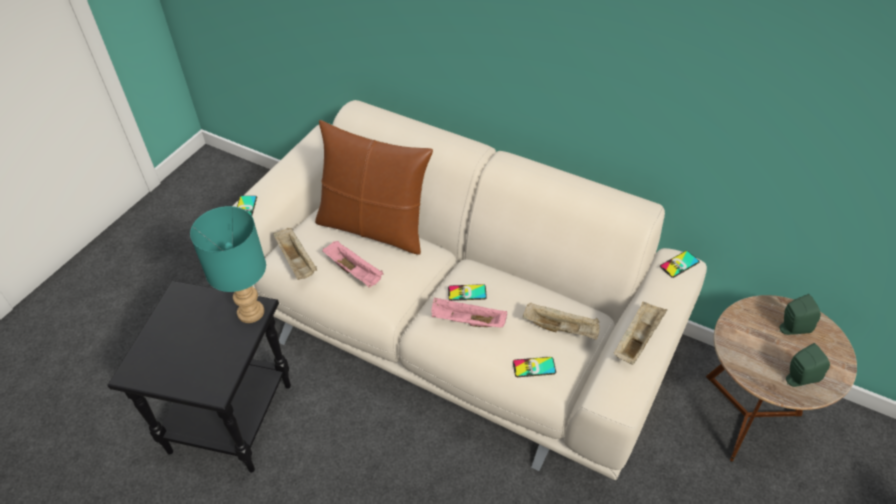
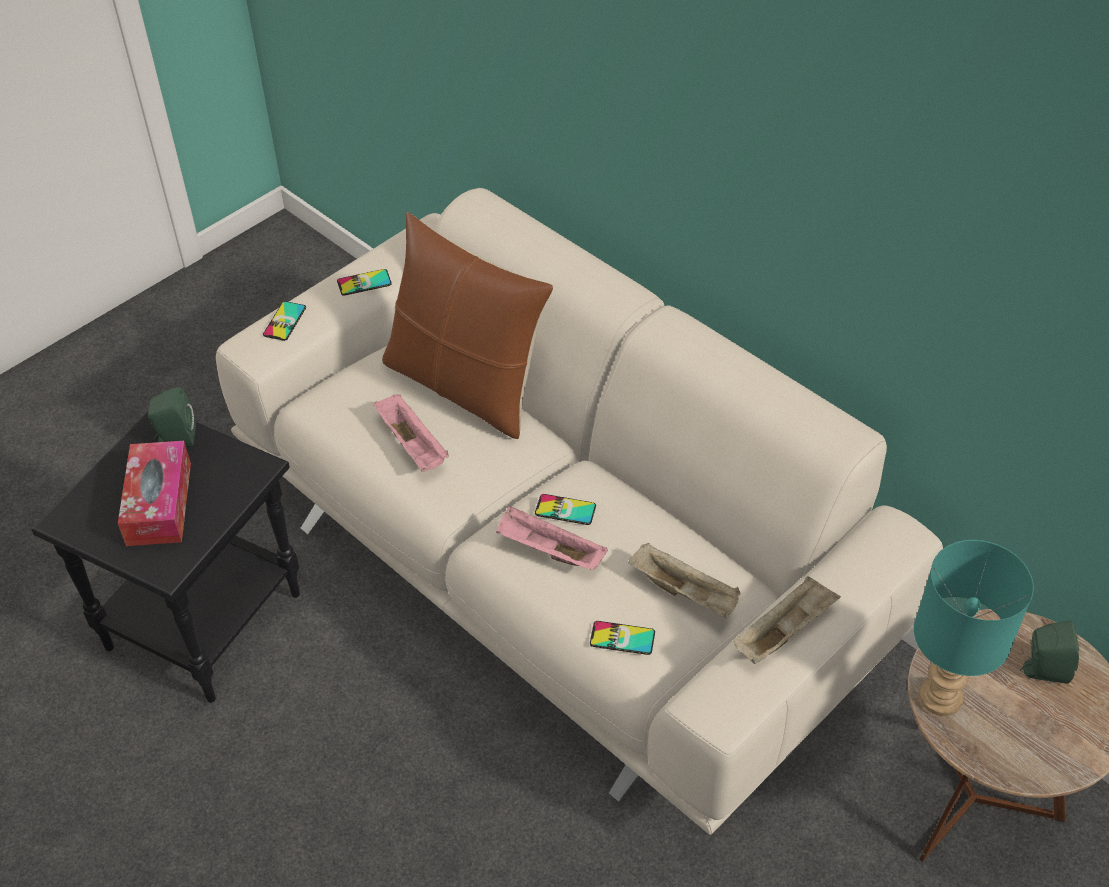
camera: 15 degrees right, 0 degrees up
turquoise table lamp [190,206,266,323] -> turquoise table lamp moved to [914,540,1034,716]
beige tray [273,228,317,280] -> none
phone [660,251,700,278] -> phone moved to [337,269,392,296]
green speaker [786,343,830,387] -> green speaker moved to [148,387,196,446]
none -> tissue box [118,441,191,546]

